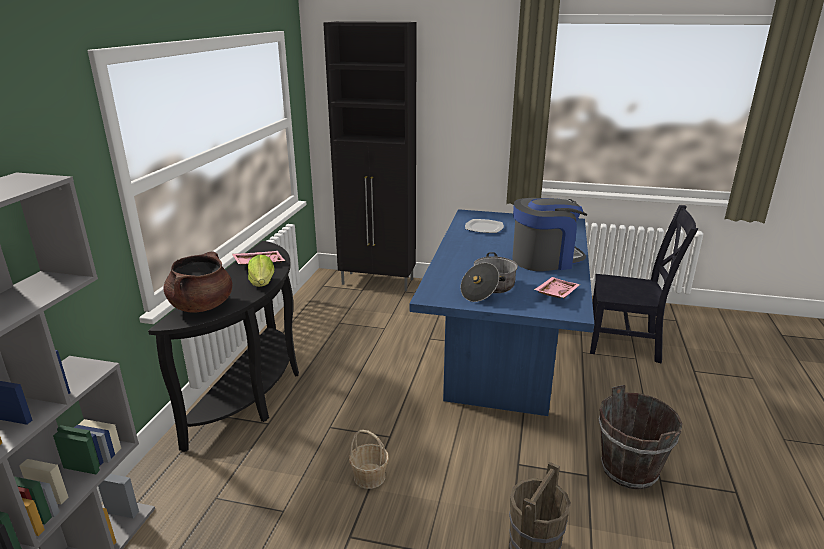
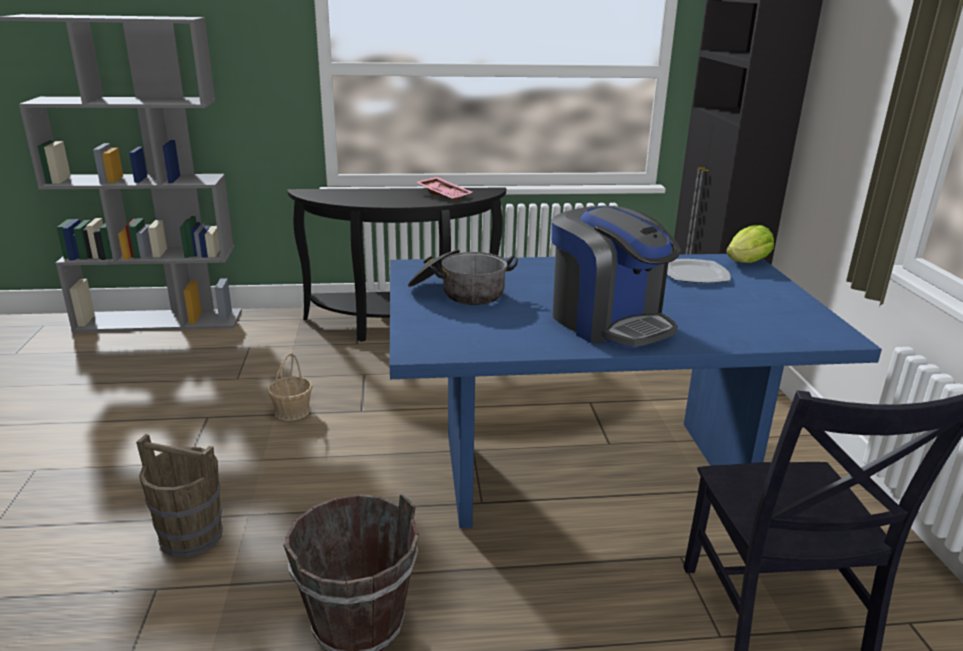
camera: 70 degrees right, 0 degrees up
brown cooking pot [164,251,232,312] -> none
lettuce [248,255,274,287] -> lettuce moved to [726,225,774,263]
pink tray [534,277,580,298] -> none

